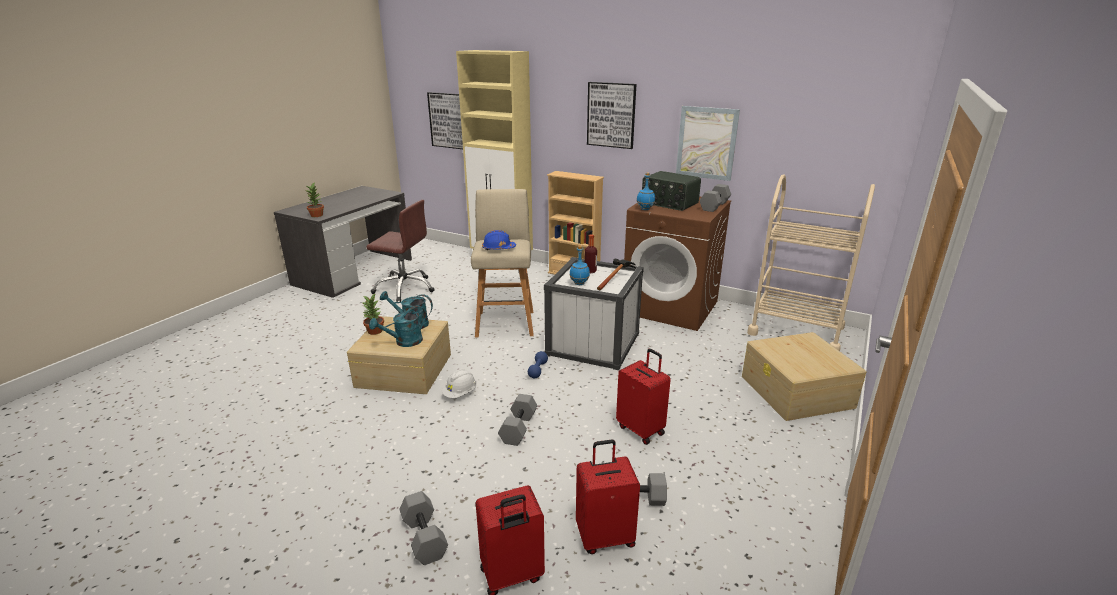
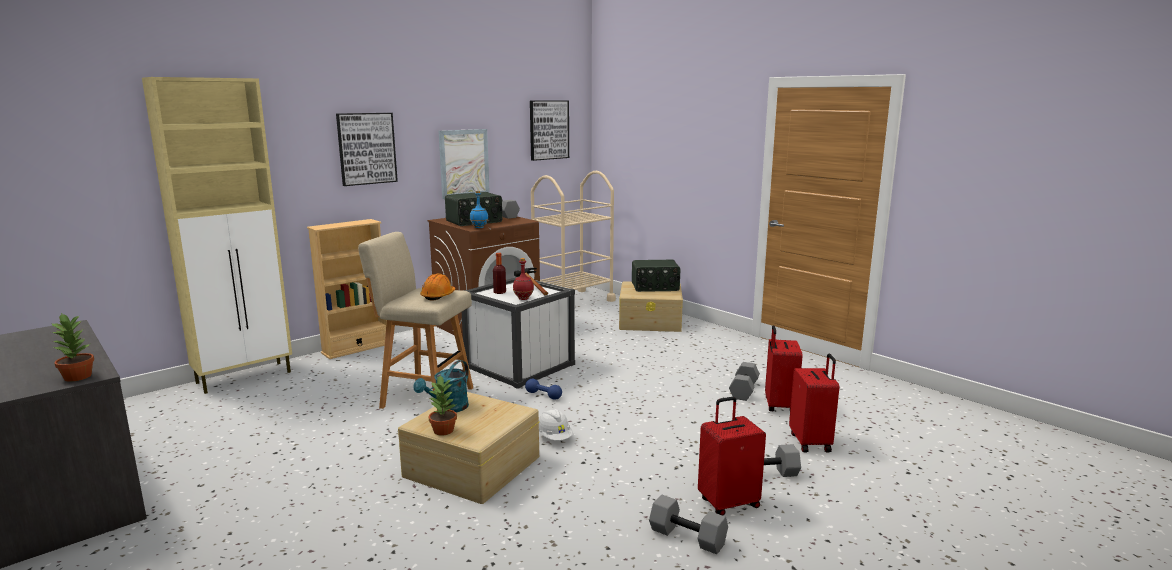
camera: 70 degrees left, 10 degrees down
brown office chair [366,200,435,302] -> none
turquoise watering can [369,305,426,347] -> none
picture [427,92,463,149] -> picture moved to [530,100,569,161]
blue hard hat [482,230,516,250] -> orange hard hat [420,273,455,301]
grey dumbbell [498,394,537,446] -> grey dumbbell moved to [649,495,728,554]
blue bottle [570,245,590,285] -> red bottle [513,258,534,300]
red suitcase [616,349,671,445] -> red suitcase moved to [698,397,766,516]
none -> radio [632,260,681,292]

